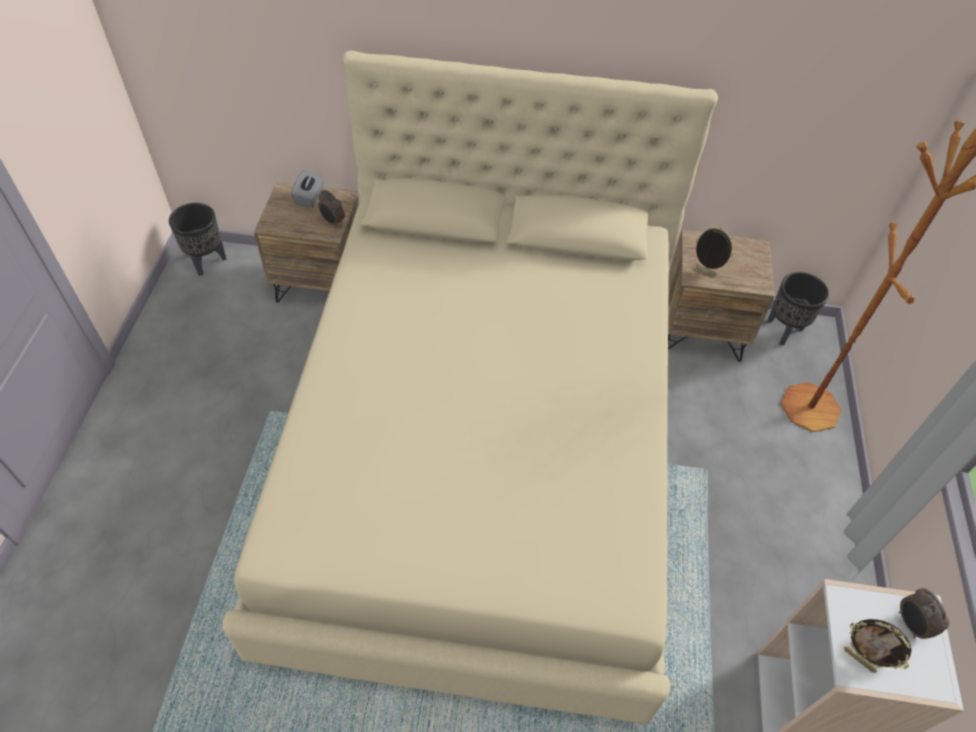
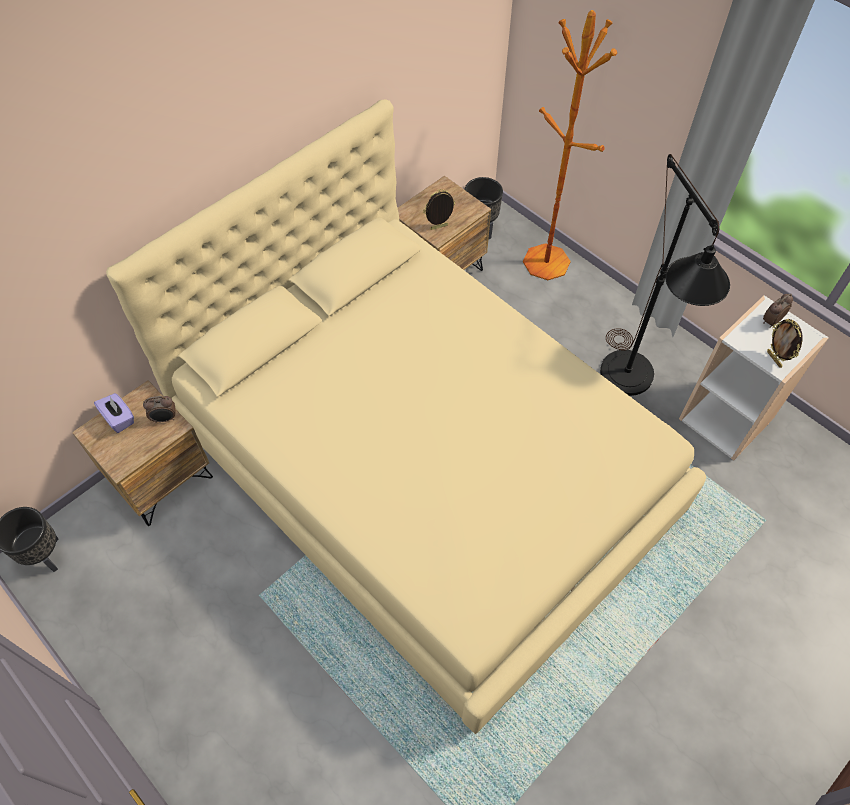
camera: 50 degrees left, 5 degrees up
grey tissue box [291,170,324,208] -> purple tissue box [94,393,134,433]
picture frame [844,619,912,673] -> picture frame turned 75 degrees clockwise [767,319,803,368]
alarm clock [898,588,949,639] -> alarm clock turned 120 degrees clockwise [763,294,793,328]
none -> black floor lamp [600,154,730,396]

